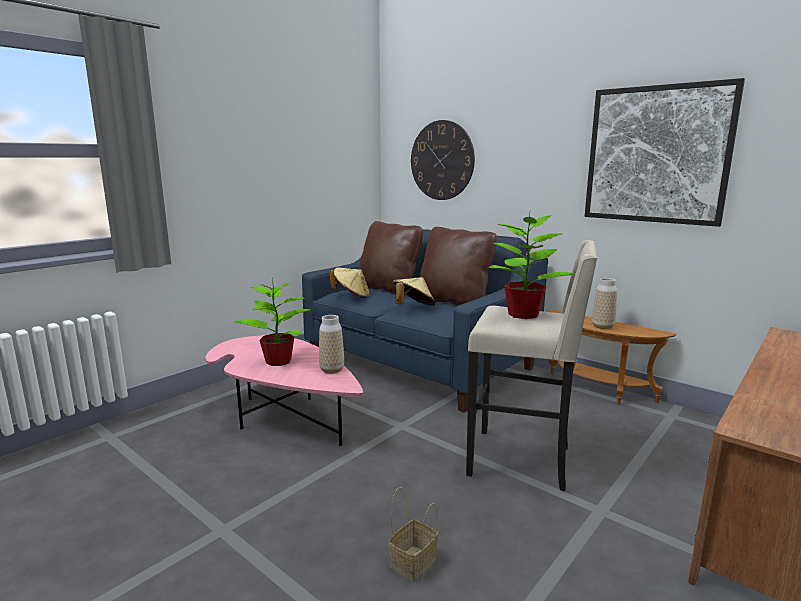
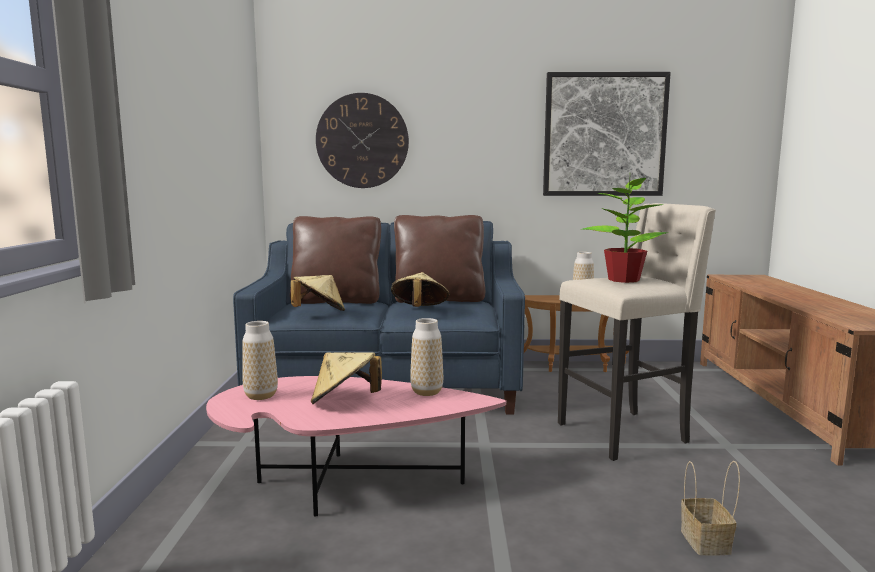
camera: 40 degrees left, 5 degrees down
potted plant [235,276,310,366] -> beige hat [311,352,382,404]
none -> vase [242,321,278,400]

